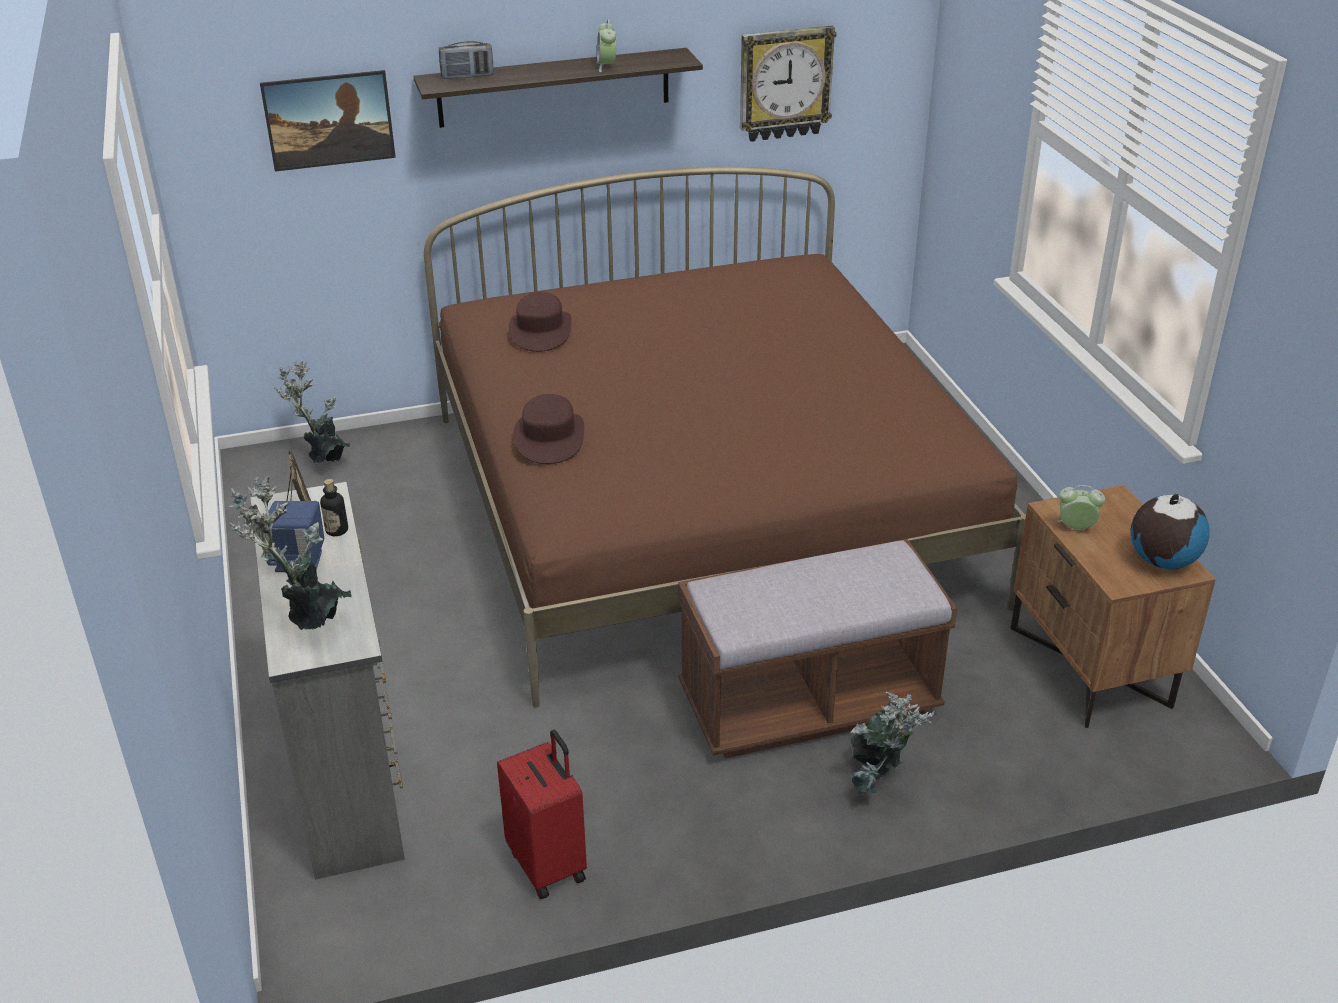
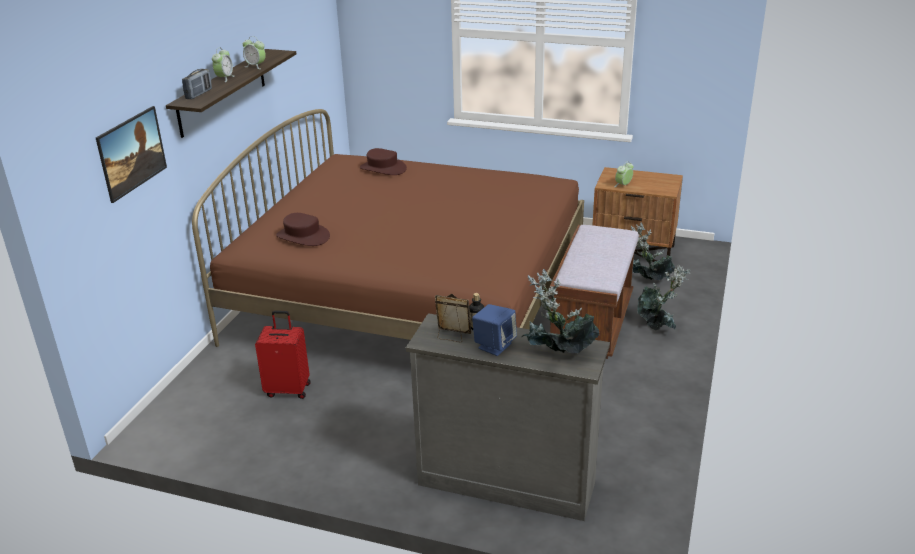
camera: 55 degrees left, 5 degrees down
potted plant [274,360,350,463] -> potted plant moved to [631,222,675,280]
red suitcase [497,730,587,899] -> red suitcase moved to [255,311,311,399]
brown hat [514,394,584,464] -> brown hat moved to [360,148,407,175]
wall clock [740,25,836,142] -> none
globe [1131,494,1210,569] -> none
none -> alarm clock [212,47,234,82]

